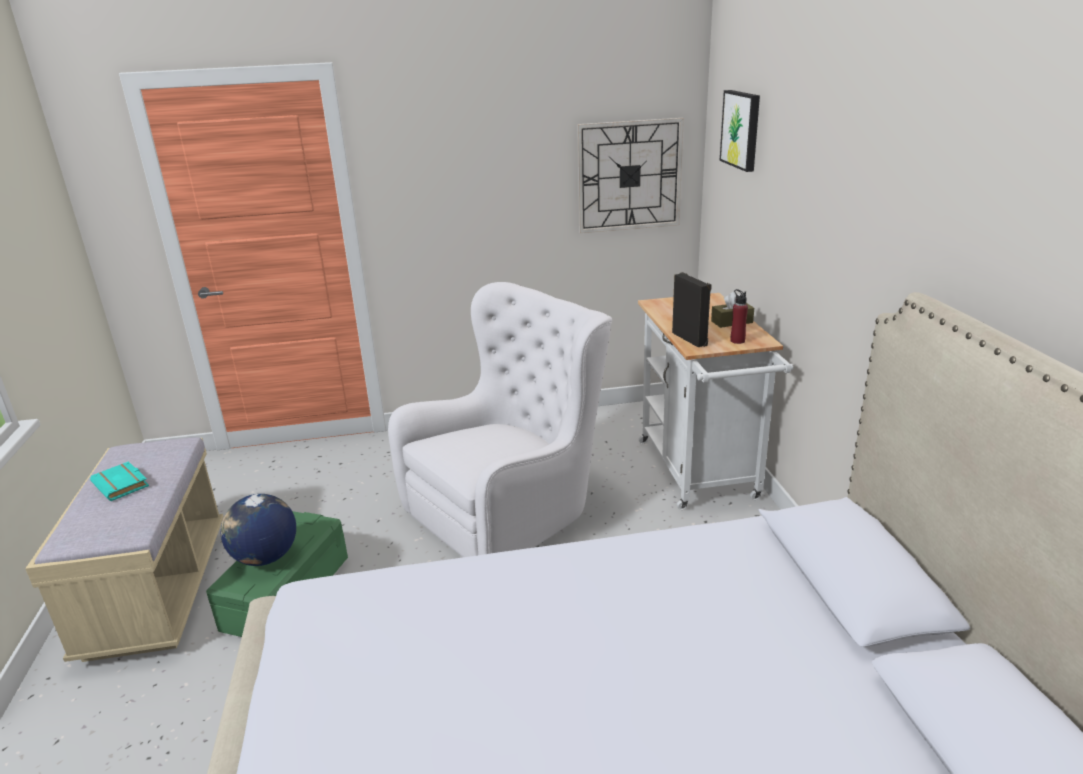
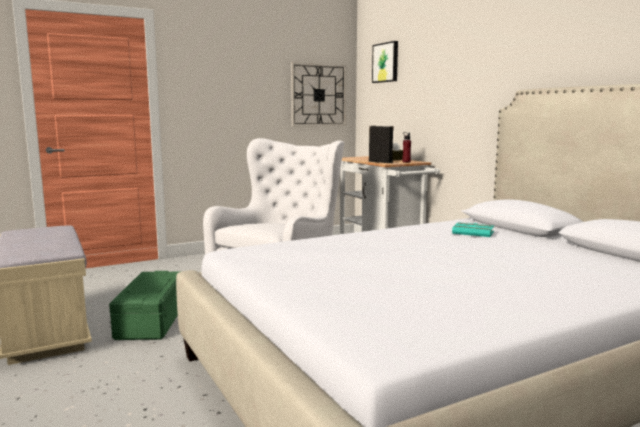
camera: 20 degrees left, 15 degrees down
turquoise book [90,461,149,501] -> turquoise book moved to [452,222,494,237]
globe [221,494,296,566] -> none

